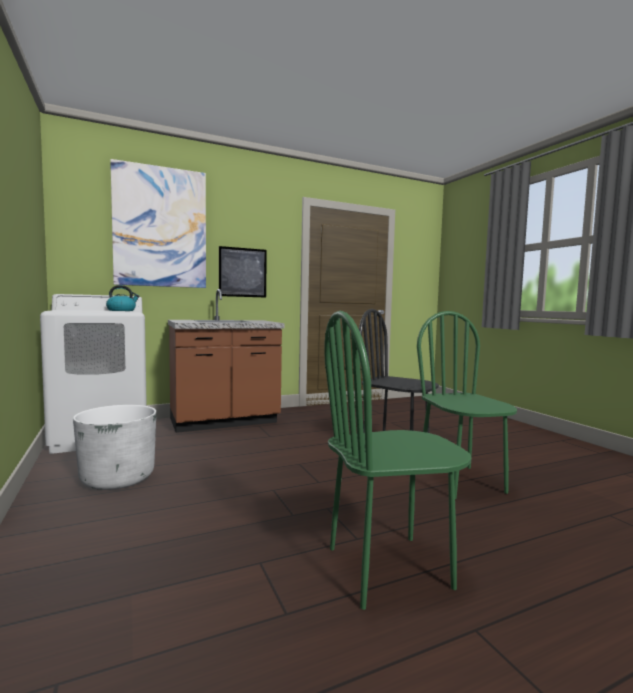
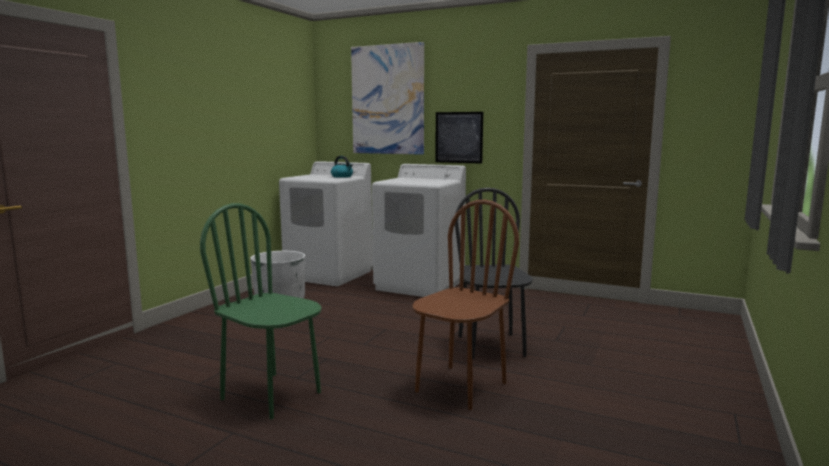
camera: 50 degrees right, 5 degrees up
brown counter [168,289,284,433] -> white washing machine [372,164,466,297]
green chair [417,311,517,499] -> brown chair [413,200,519,410]

